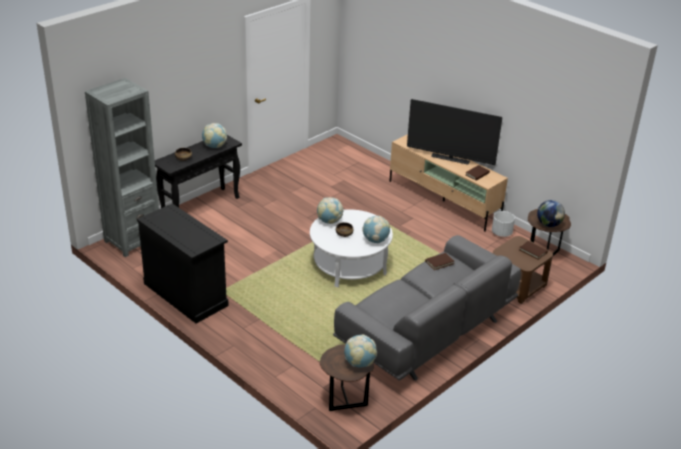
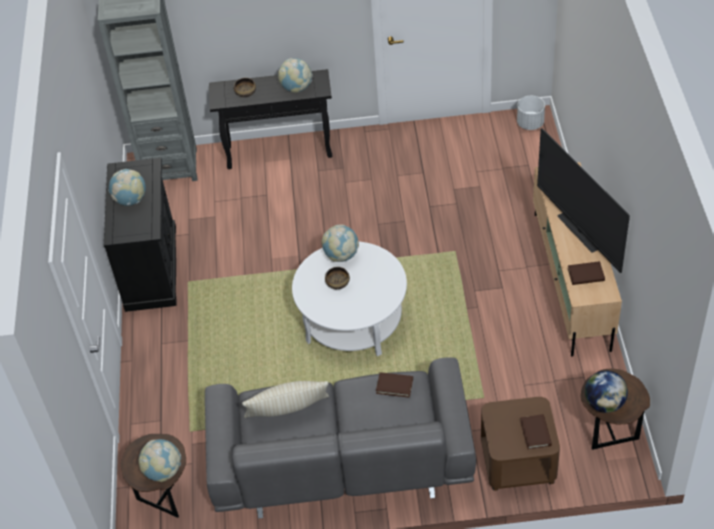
camera: 45 degrees right, 15 degrees up
globe [362,216,390,243] -> globe moved to [108,169,146,206]
white planter [492,211,515,237] -> white planter moved to [517,96,545,130]
none -> beige pillow [242,381,329,418]

